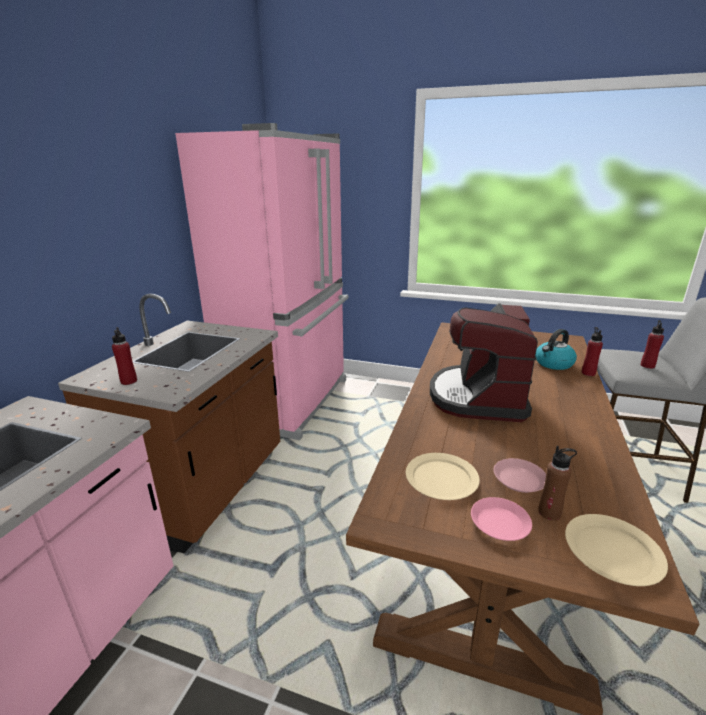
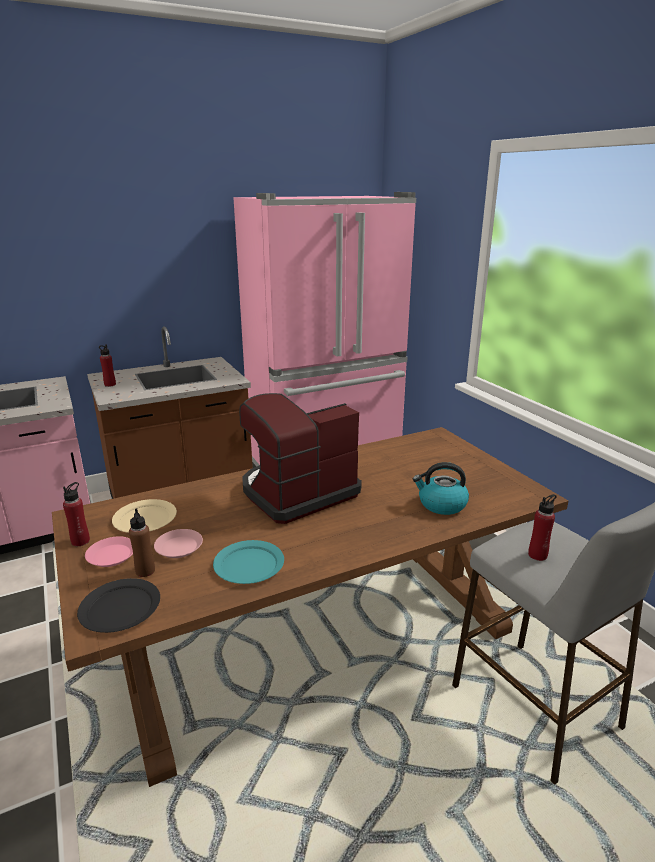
camera: 45 degrees right, 0 degrees up
beige plate [565,514,668,586] -> black plate [77,578,160,633]
red bottle [582,327,603,376] -> red bottle moved to [63,482,90,546]
none -> turquoise plate [213,540,284,584]

